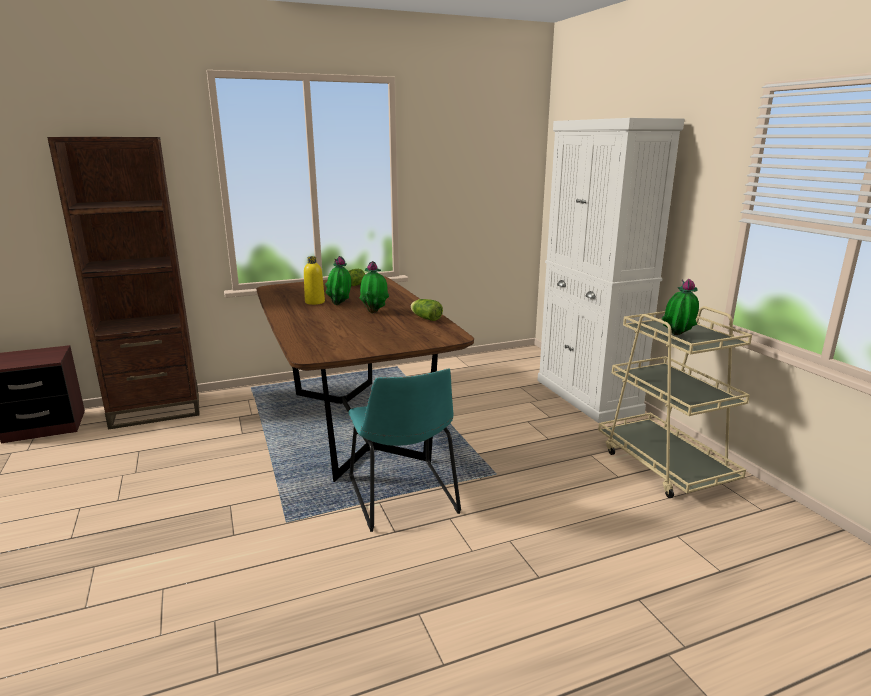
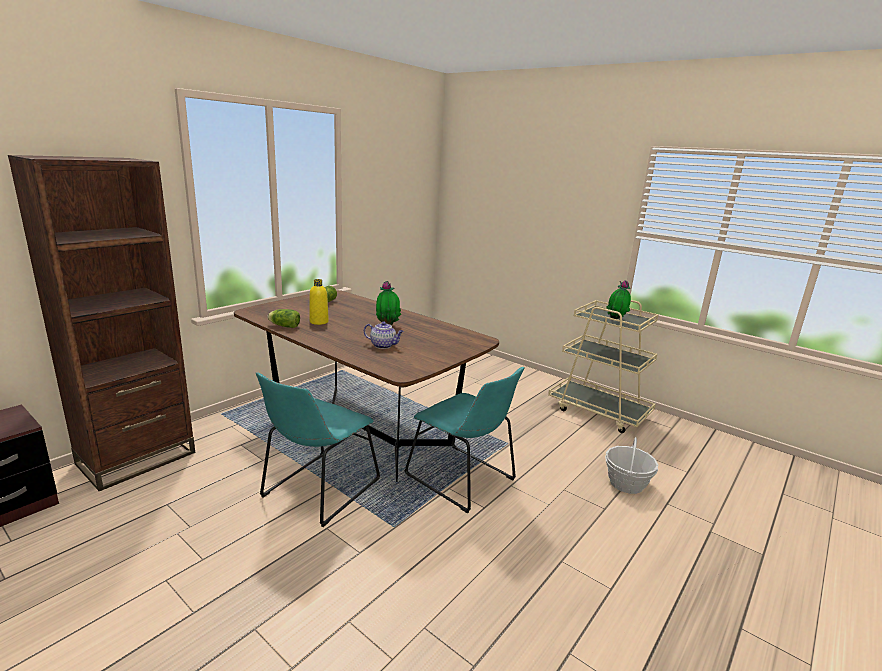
camera: 30 degrees left, 0 degrees up
potted plant [325,256,351,305] -> none
lettuce [410,299,443,321] -> lettuce moved to [268,309,300,328]
white cabinet [537,118,684,423] -> none
none -> turquoise chair [256,372,380,527]
none -> teapot [364,322,404,349]
none -> basket [605,437,658,494]

